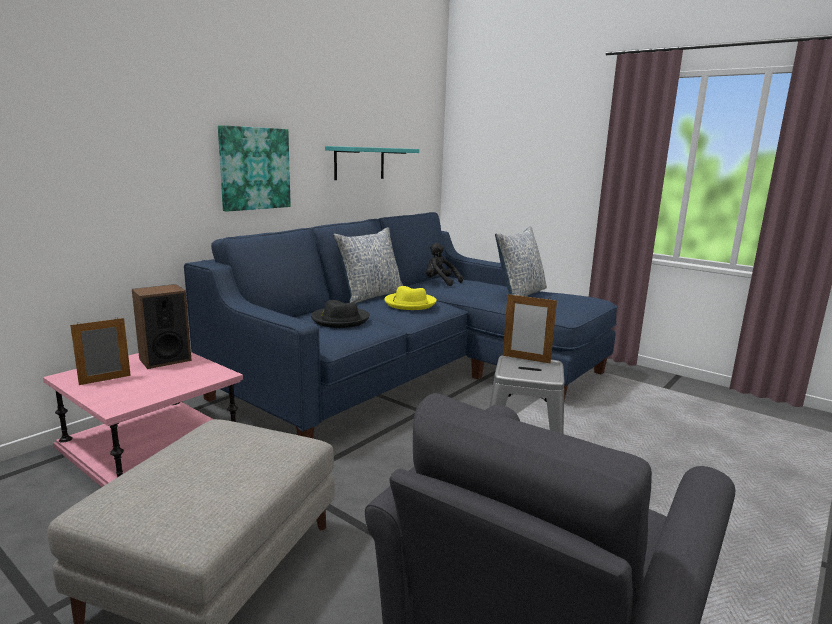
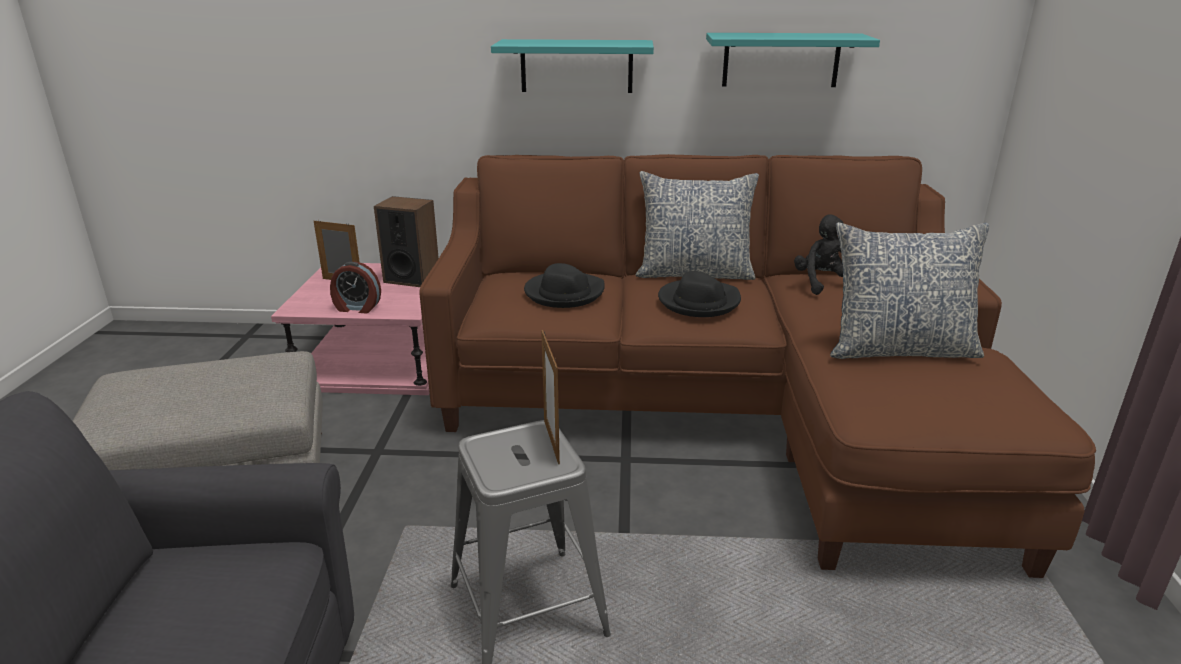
camera: 55 degrees right, 10 degrees up
blue sofa [184,212,618,438] -> brown sofa [419,154,1096,578]
picture [218,125,291,212] -> turquoise shelf [491,39,654,93]
yellow hat [384,286,437,310] -> black hat [658,271,741,317]
none -> alarm clock [330,261,381,313]

